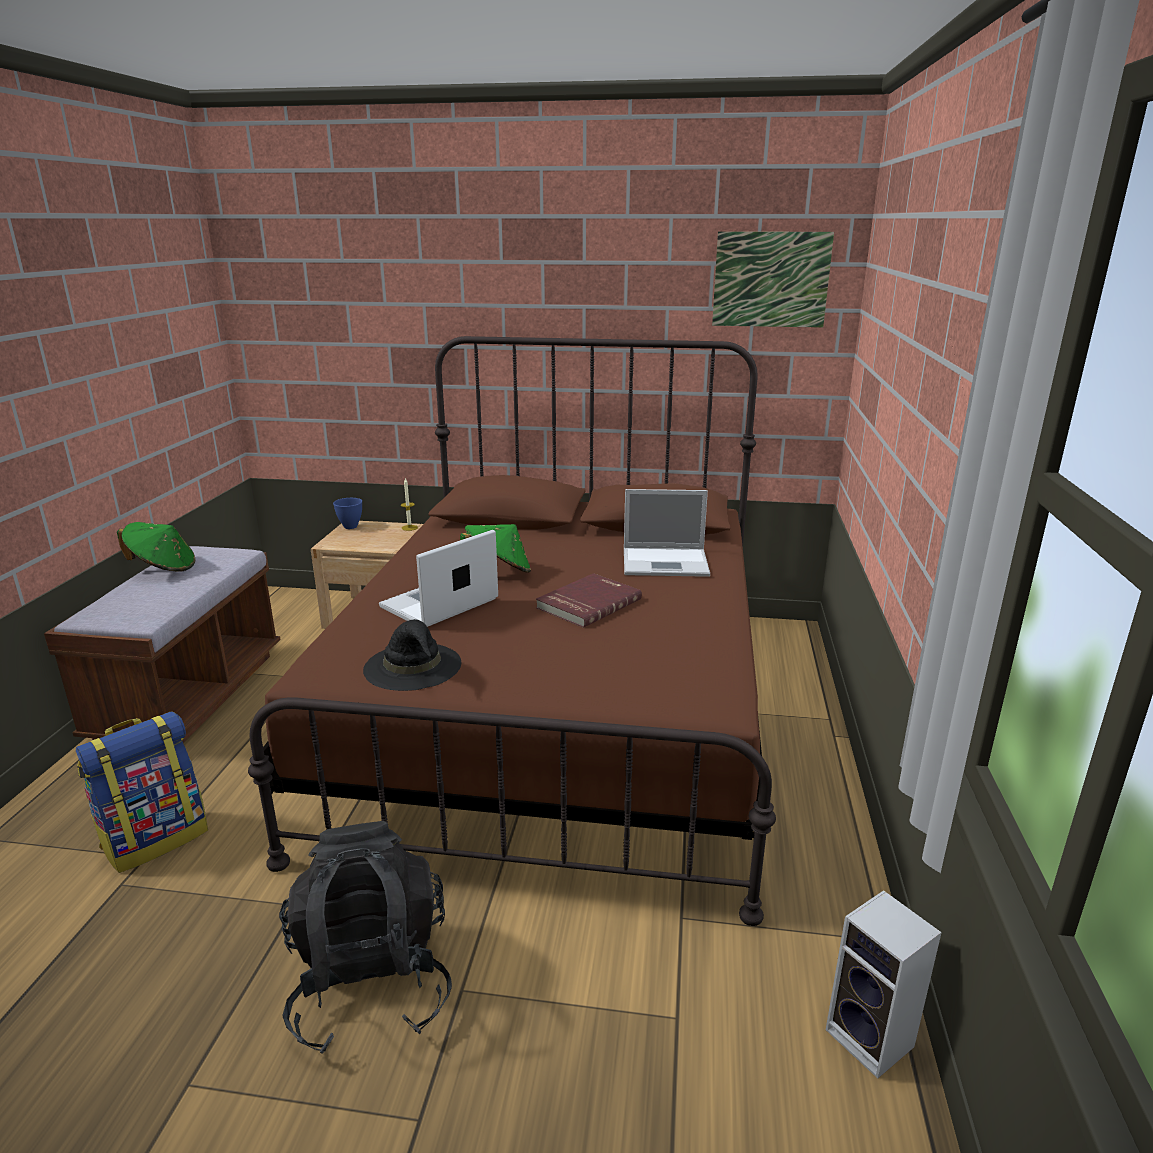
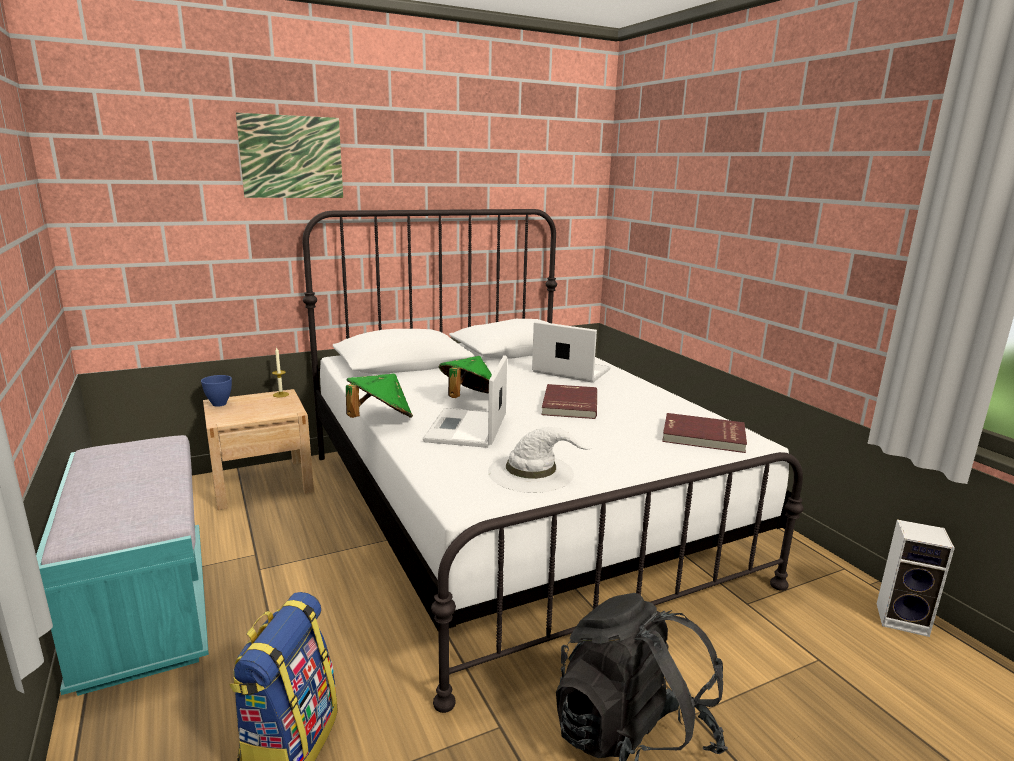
camera: 35 degrees left, 5 degrees down
brown bench [44,546,280,743] -> turquoise bench [36,435,209,696]
green hat [117,522,195,572] -> green hat moved to [346,374,413,418]
brown bed [248,336,776,926] -> white bed [303,209,804,713]
black hat [363,619,461,691] -> white hat [488,427,590,493]
laptop [624,489,710,577] -> laptop turned 120 degrees counterclockwise [532,321,610,383]
picture [712,231,834,328] -> picture moved to [236,112,343,198]
none -> red book [662,413,747,453]

